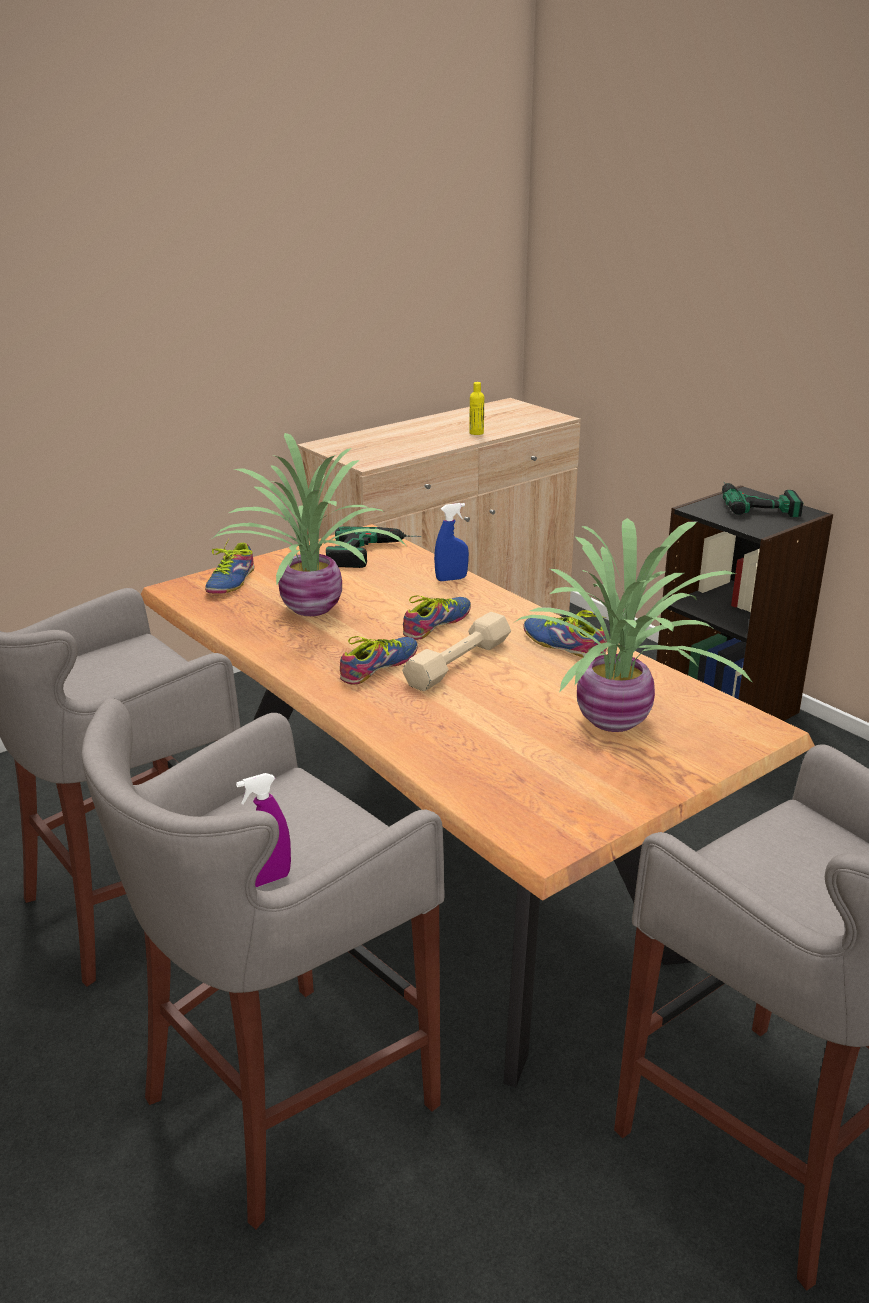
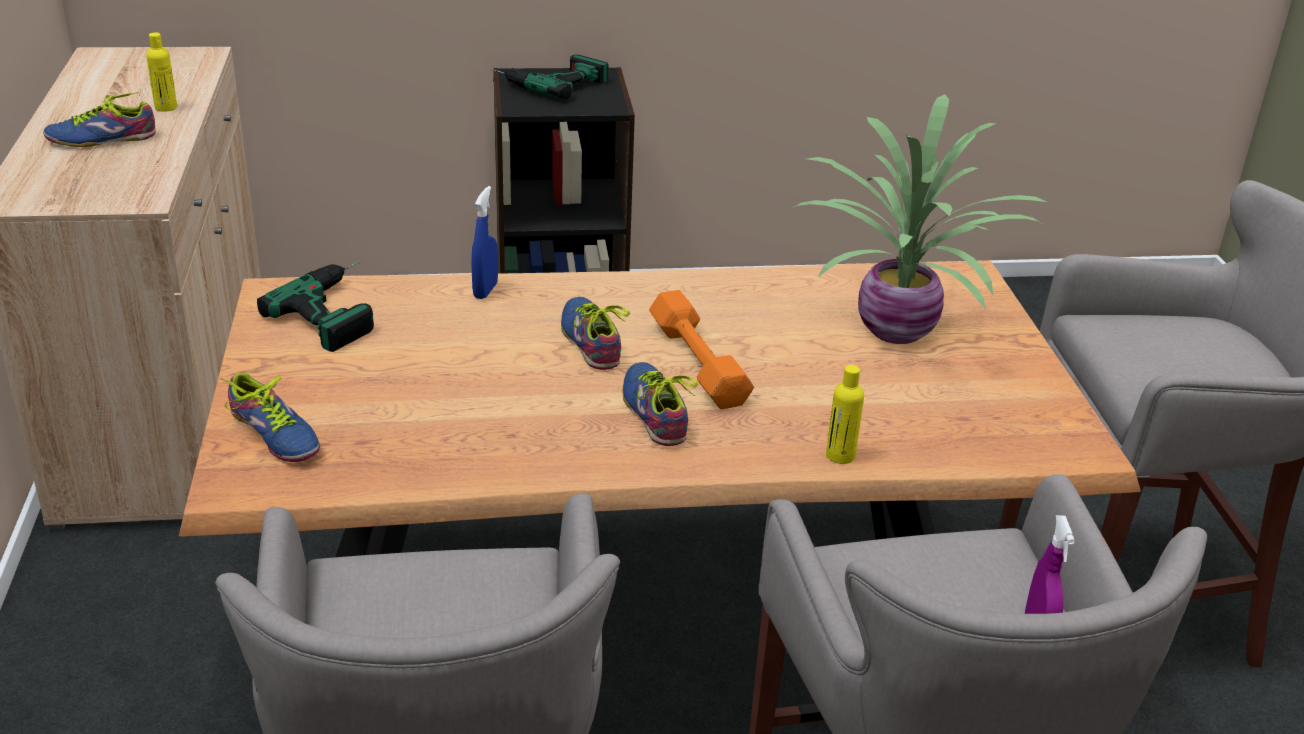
camera: 60 degrees left, 5 degrees up
potted plant [211,433,405,616] -> none
beige dumbbell [402,612,511,691] -> orange dumbbell [649,290,754,409]
shoe [523,610,607,658] -> shoe moved to [43,92,156,147]
none -> yellow bottle [826,365,864,464]

